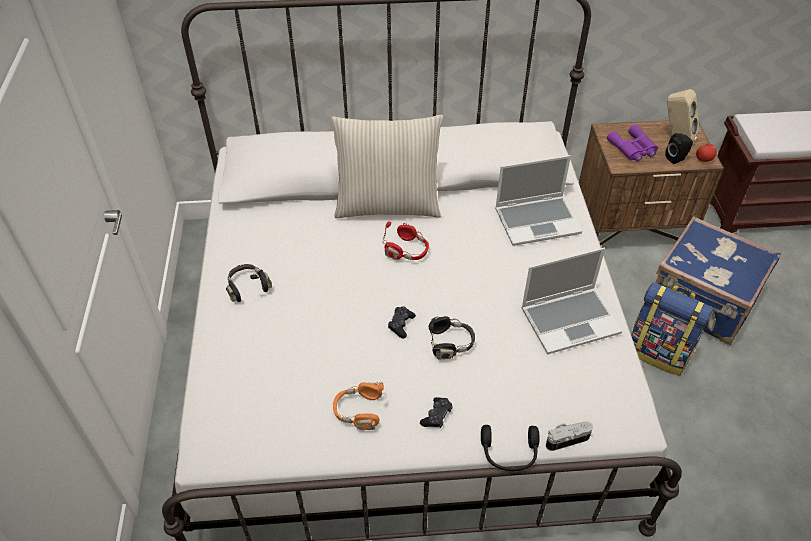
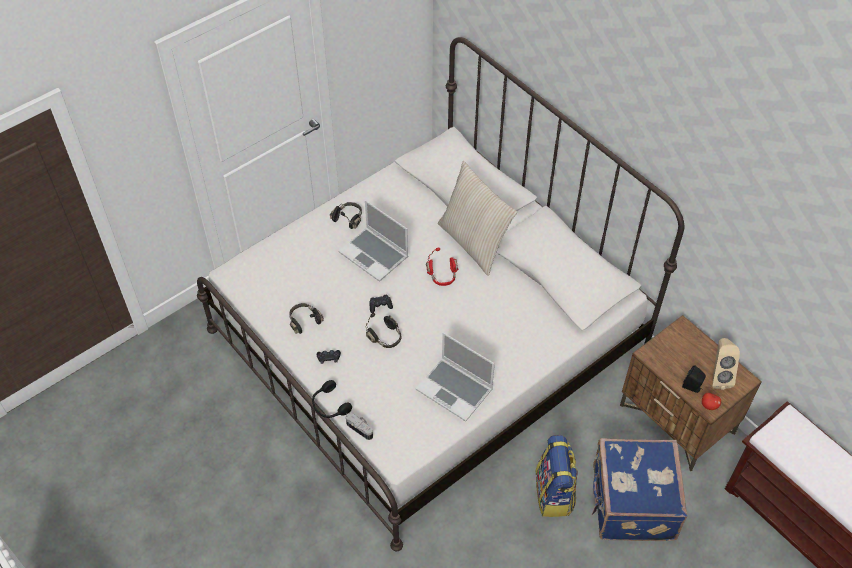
camera: 55 degrees right, 5 degrees up
orange headphones [333,381,384,430] -> black headphones [289,303,324,334]
laptop [495,155,582,246] -> laptop moved to [339,200,408,282]
purple binoculars [607,124,658,162] -> none

